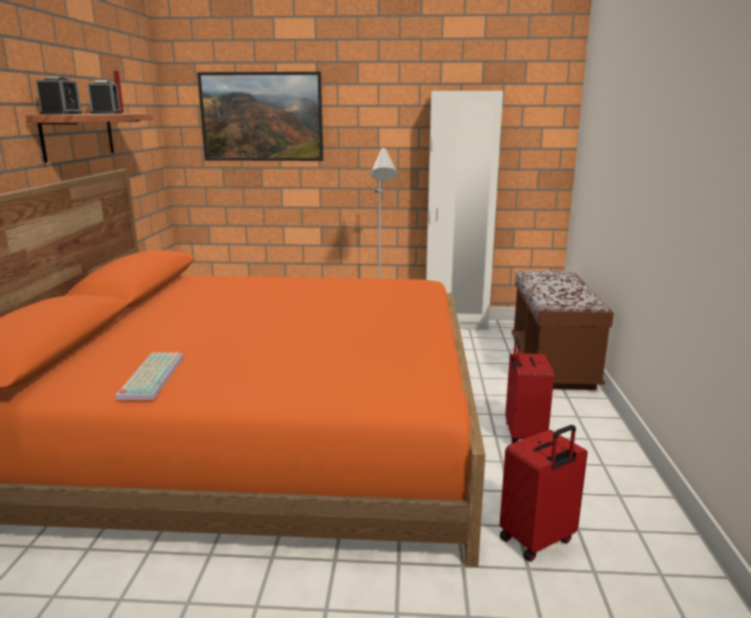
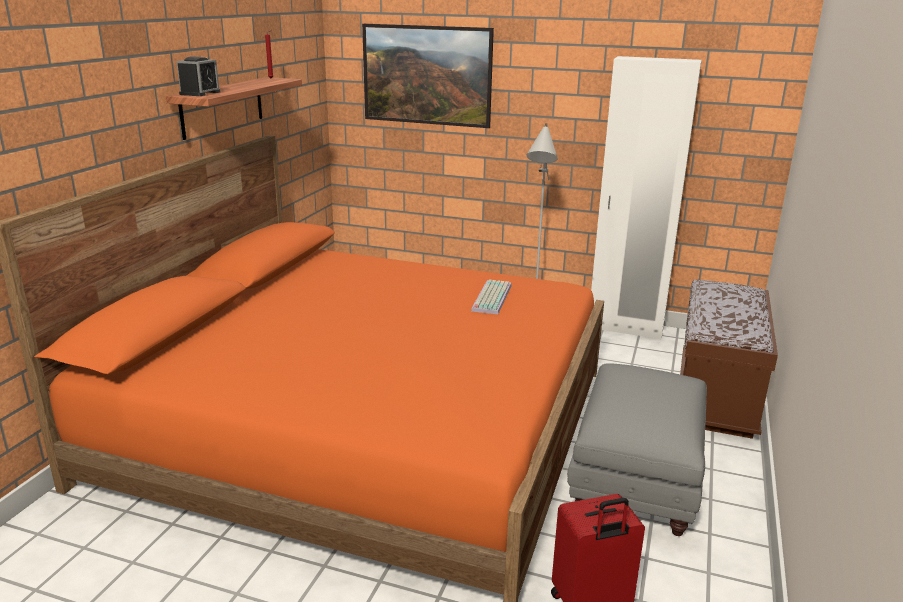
camera: 15 degrees right, 5 degrees up
alarm clock [87,80,121,114] -> none
keyboard [115,352,184,400] -> keyboard moved to [471,280,512,314]
red suitcase [505,337,554,443] -> grey ottoman [567,363,707,536]

